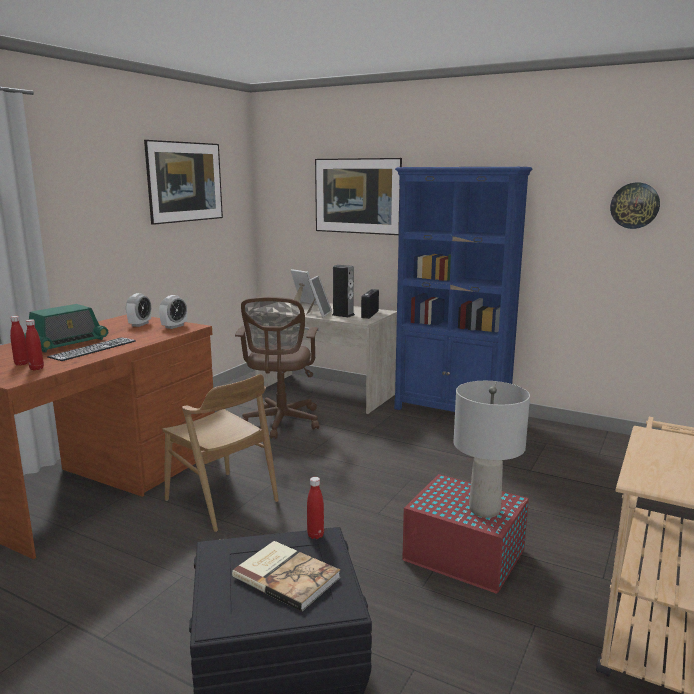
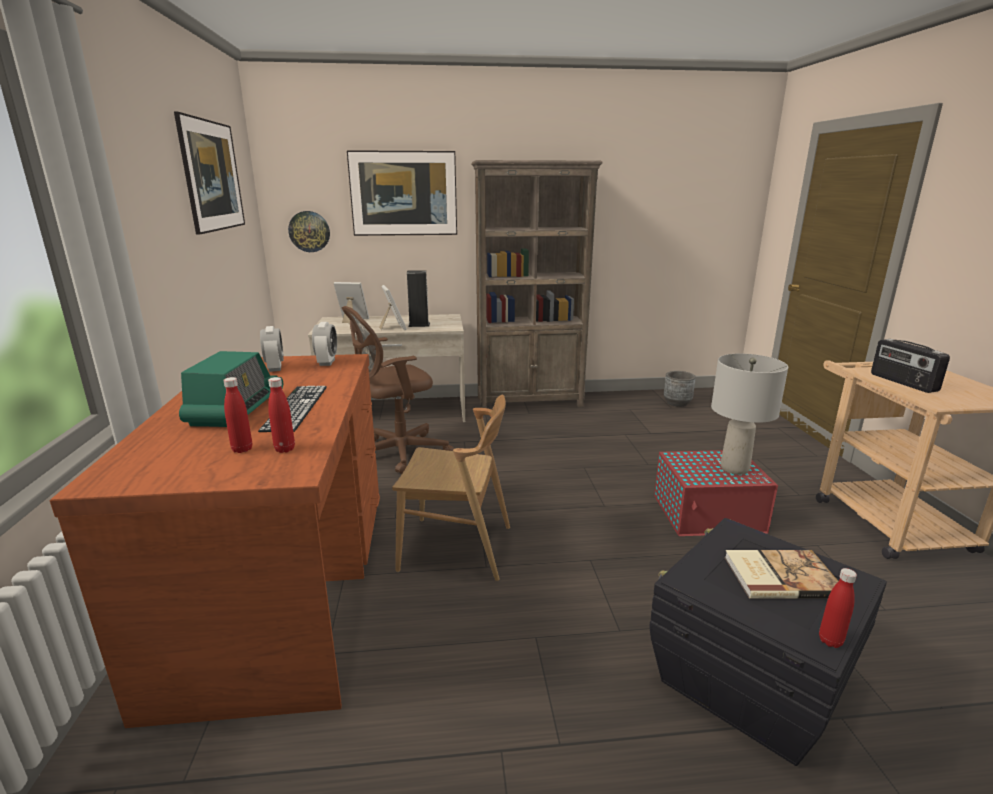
camera: 35 degrees left, 5 degrees up
brown office chair [235,297,319,439] -> brown office chair turned 90 degrees clockwise [342,306,454,474]
red bottle [307,477,324,539] -> red bottle moved to [819,568,857,648]
radio [361,289,379,319] -> radio moved to [871,339,950,393]
blue bookcase [394,167,533,412] -> brown bookcase [471,160,603,408]
wall clock [610,183,660,229] -> wall clock moved to [288,211,330,252]
none -> grey planter [664,371,696,407]

